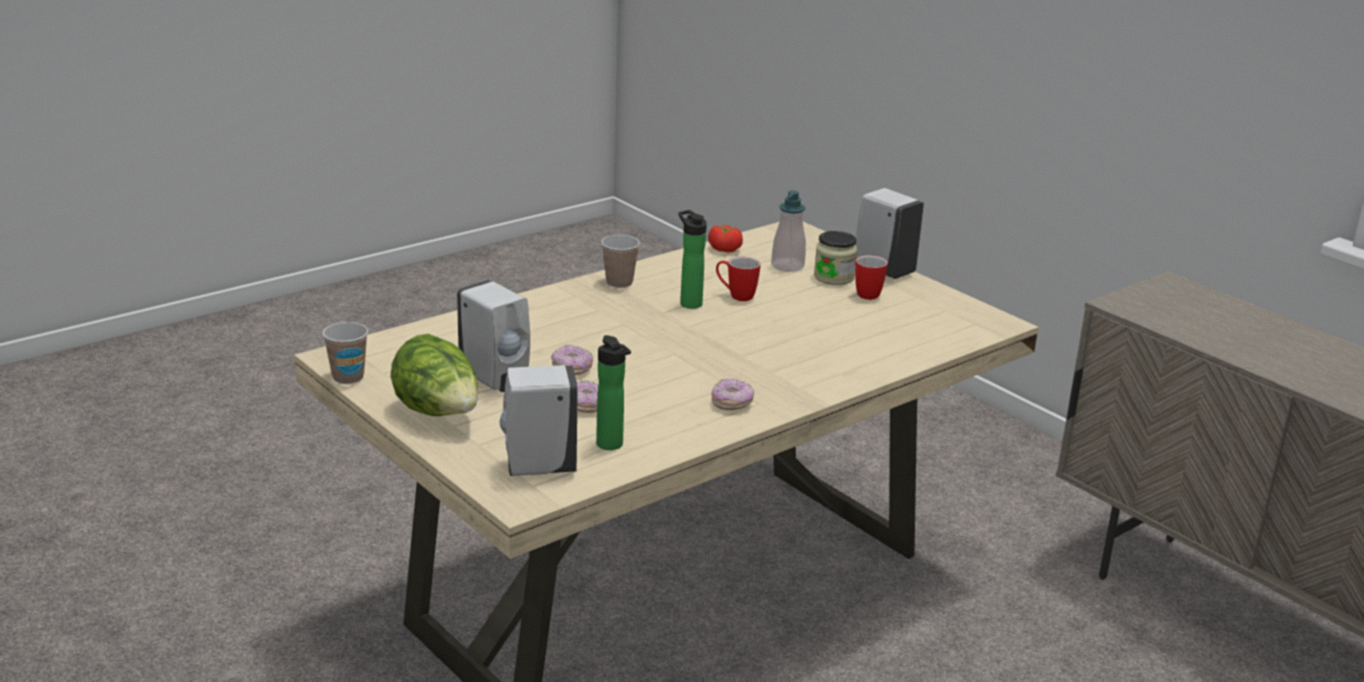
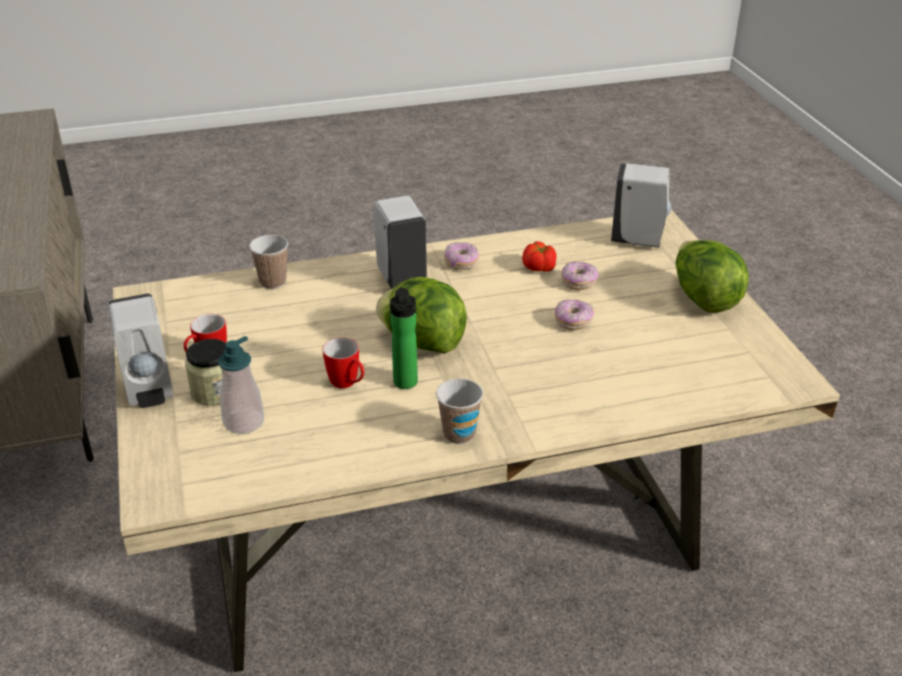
camera: 155 degrees left, 10 degrees up
cup [322,322,368,384] -> cup moved to [249,235,288,289]
white soap dispenser [457,280,530,392] -> white soap dispenser moved to [374,196,427,289]
bottle [596,335,631,450] -> none
tomato [708,225,743,253] -> tomato moved to [522,241,557,272]
none -> lettuce [376,277,467,354]

